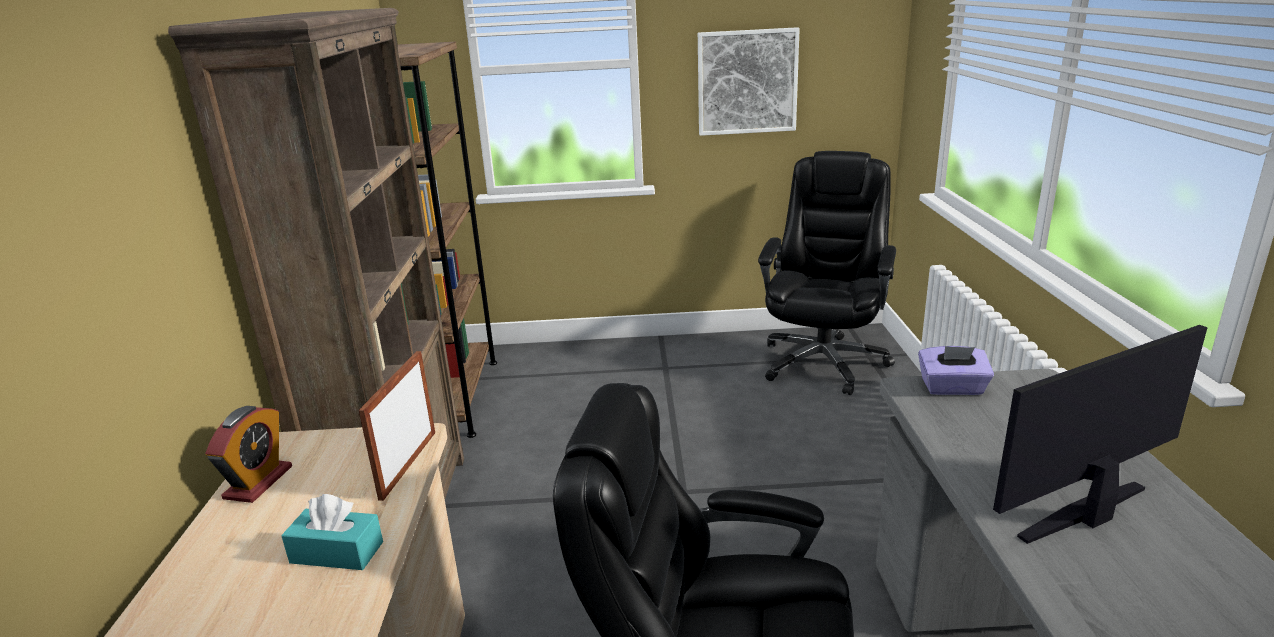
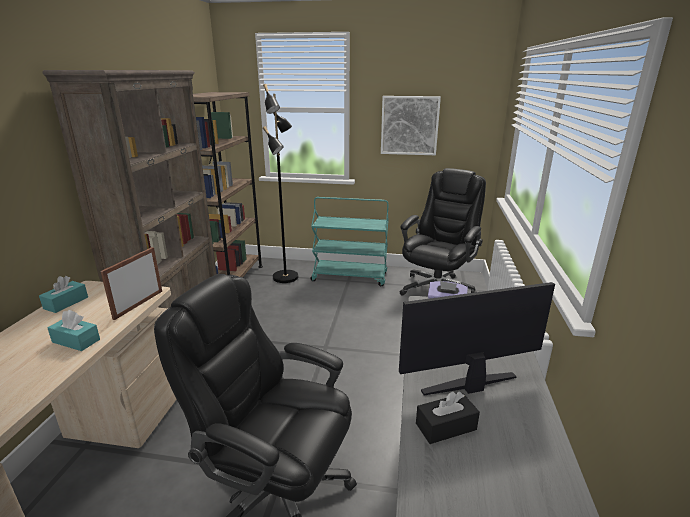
camera: 10 degrees right, 0 degrees up
alarm clock [205,406,292,503] -> turquoise tissue box [39,276,88,313]
none -> black floor lamp [263,84,298,283]
none -> turquoise cart [310,197,389,286]
none -> black tissue box [416,392,480,444]

